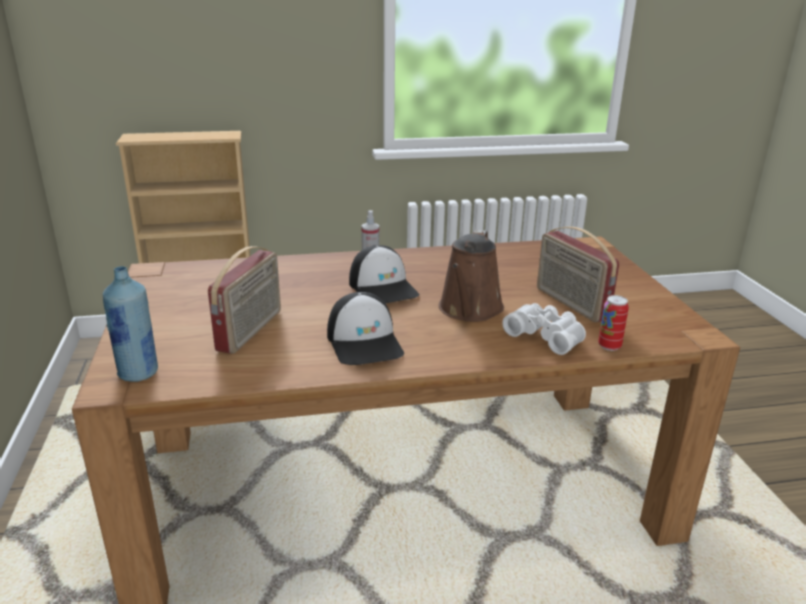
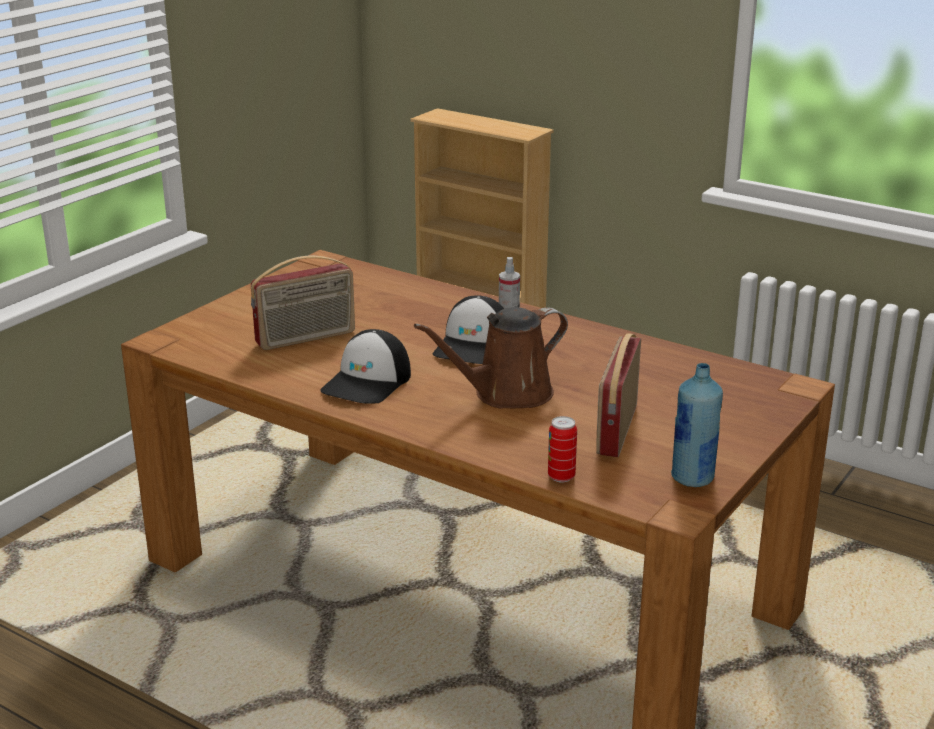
camera: 45 degrees right, 0 degrees up
blue bottle [103,266,158,382] -> blue bottle moved to [671,363,723,487]
white binoculars [502,303,586,355] -> none

